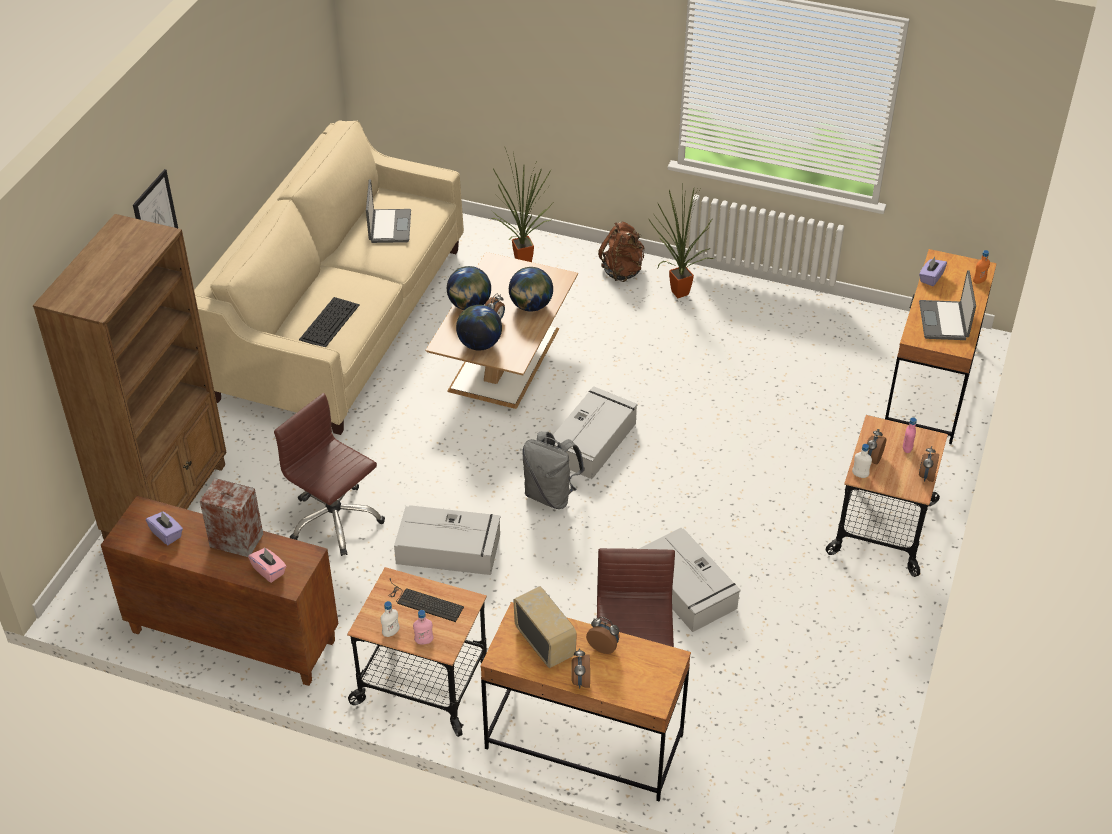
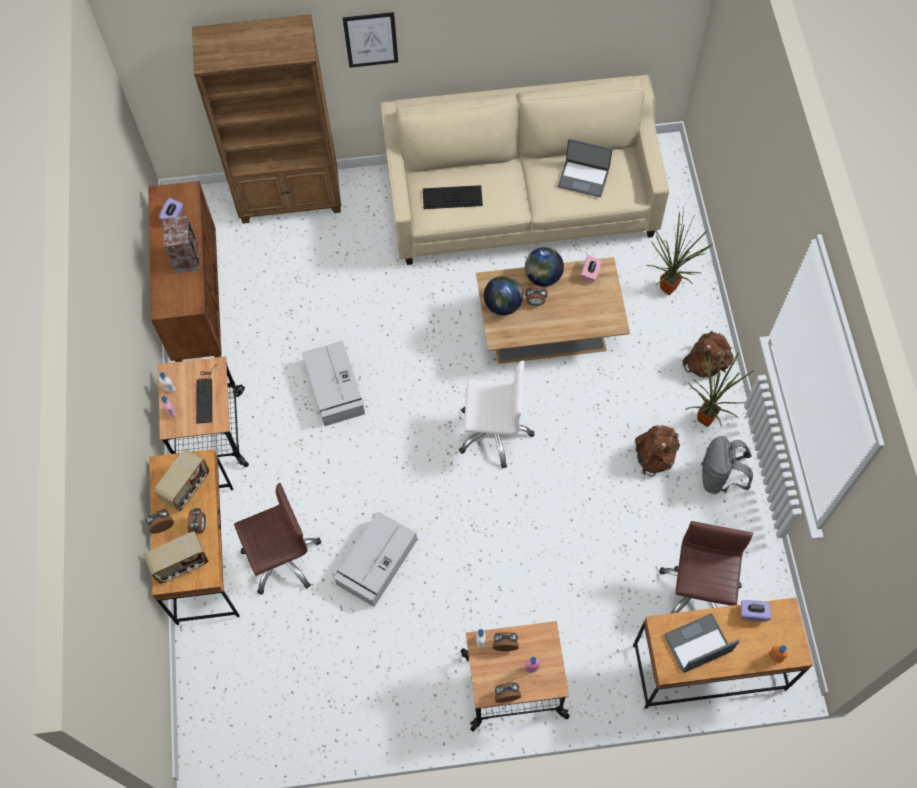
camera: 65 degrees right, 20 degrees up
pink tissue box [248,548,286,583] -> pink tissue box moved to [581,255,601,282]
brown office chair [274,393,385,556] -> brown office chair moved to [659,521,753,613]
laptop [366,179,411,243] -> laptop turned 45 degrees clockwise [558,139,612,197]
globe [509,267,553,312] -> none
grey backpack [522,432,585,509] -> grey backpack moved to [701,436,753,494]
grey storage box [553,386,638,479] -> white office chair [459,361,534,468]
none -> radio [144,531,208,584]
none -> brown backpack [635,425,680,477]

